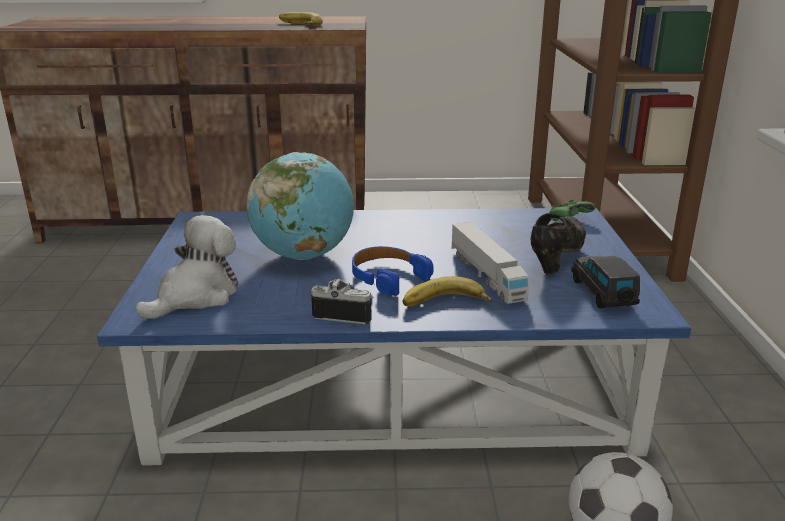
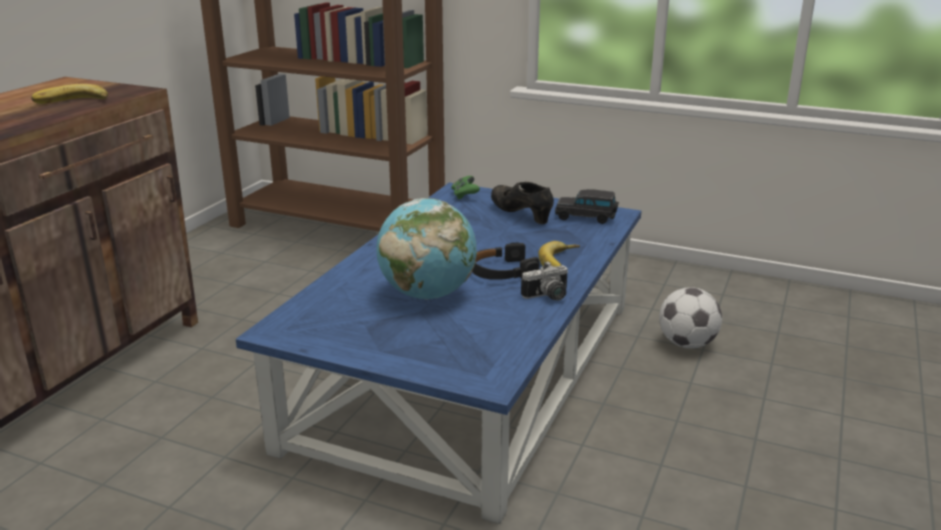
camera: 65 degrees left, 0 degrees up
plush toy [136,215,238,319] -> none
camera [311,279,371,324] -> camera turned 150 degrees counterclockwise [521,261,568,300]
blue headphones [352,246,434,296] -> black headphones [472,243,539,280]
toy truck [451,222,529,304] -> none

